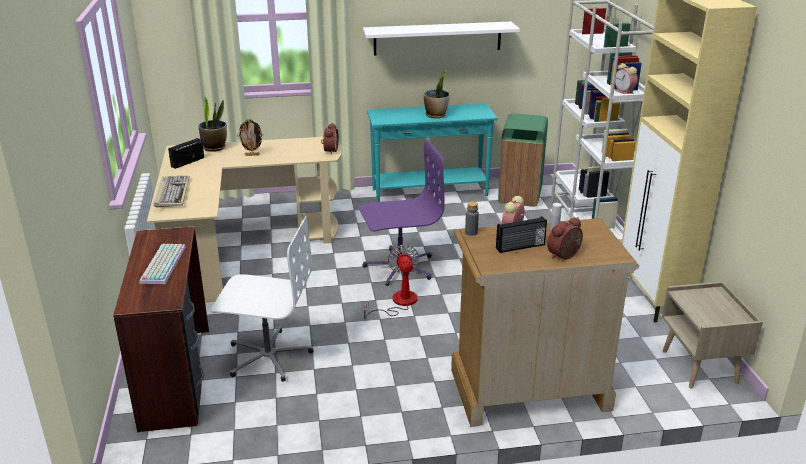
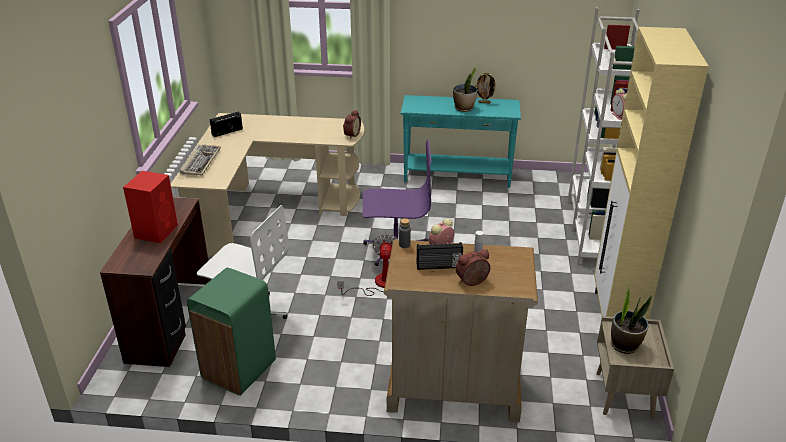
camera: 15 degrees right, 5 degrees up
keyboard [139,244,186,284] -> red speaker [123,171,178,243]
potted plant [199,96,227,152] -> potted plant moved to [611,286,652,354]
picture frame [237,119,264,156] -> picture frame moved to [475,72,497,104]
white shelf [363,22,520,56] -> none
green trash can [498,113,548,207] -> green trash can moved to [187,268,276,396]

